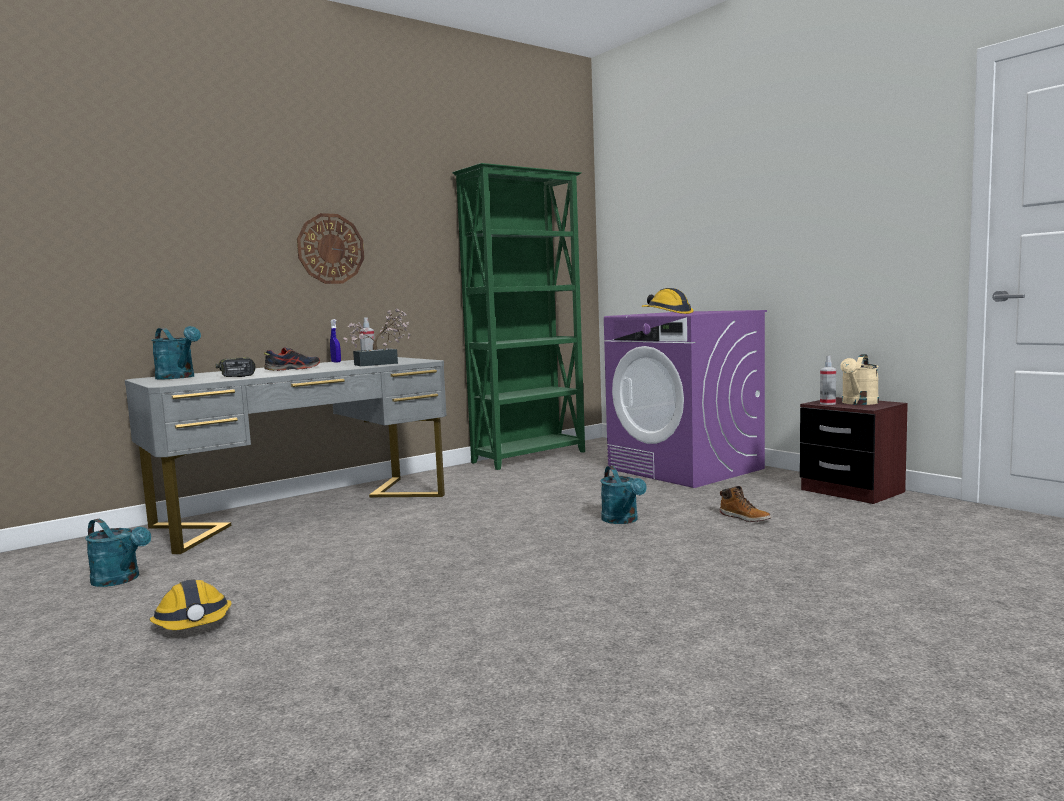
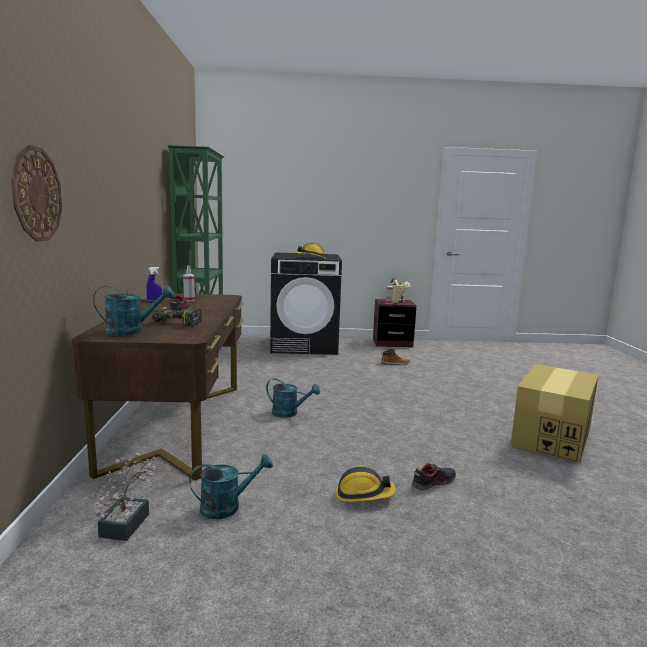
camera: 55 degrees left, 5 degrees up
grey desk [125,357,447,554] -> brown desk [72,293,244,481]
wall clock [297,213,364,284] -> wall clock moved to [11,145,62,242]
potted plant [343,309,411,366] -> potted plant moved to [95,453,159,541]
turquoise watering can [601,466,647,524] -> turquoise watering can moved to [266,378,320,417]
purple washing machine [604,310,767,488] -> black washing machine [270,253,342,355]
none -> shoe [412,463,456,491]
none -> cardboard box [511,364,598,463]

